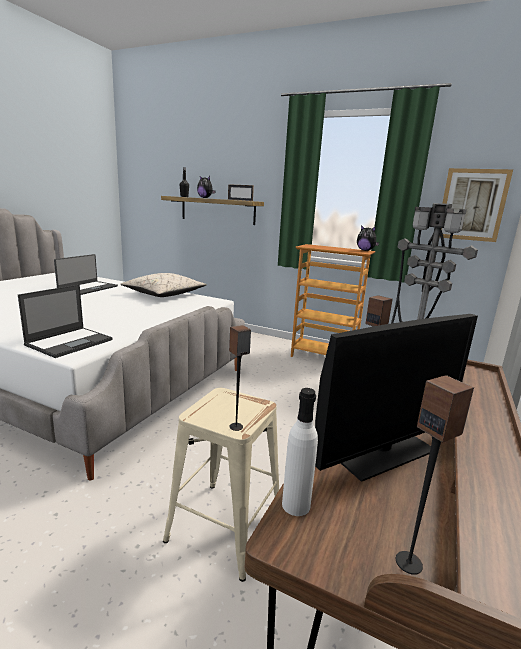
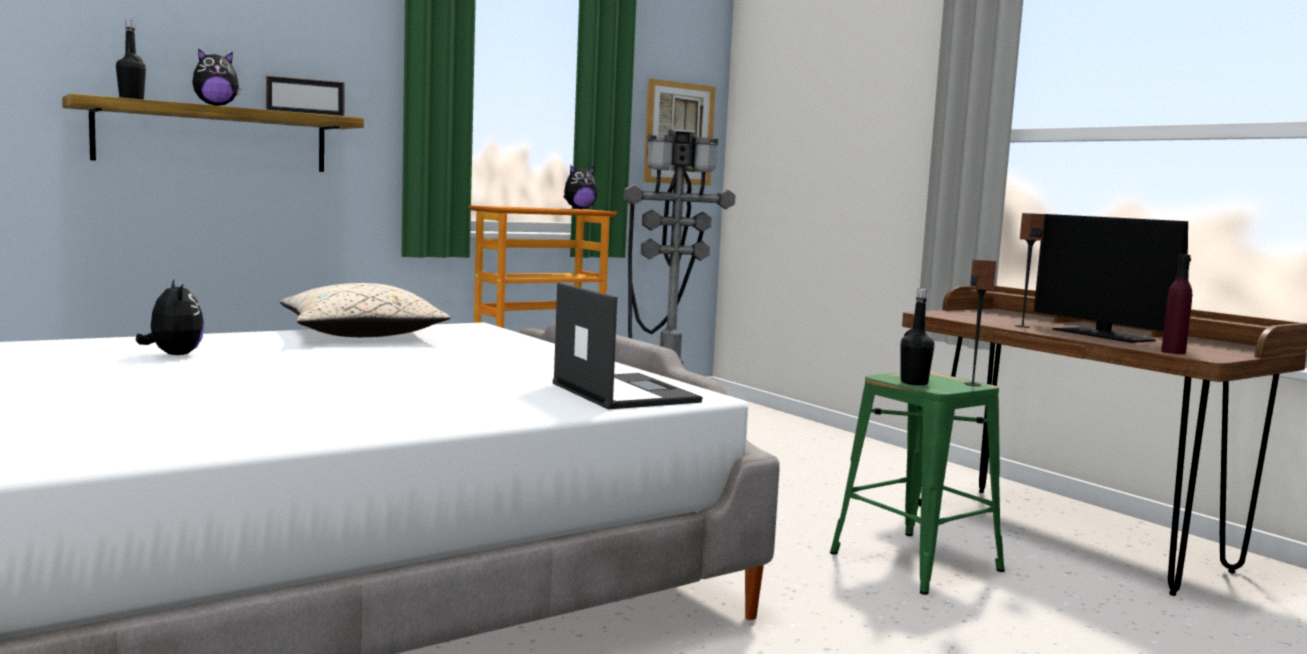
camera: 60 degrees left, 10 degrees down
laptop [54,254,118,295] -> plush toy [136,280,204,355]
beige stool [163,388,279,582] -> green stool [830,372,1005,595]
white bottle [282,388,318,516] -> purple bottle [1161,254,1192,354]
monitor [315,314,478,482] -> monitor turned 150 degrees clockwise [1034,214,1188,343]
speaker [396,375,474,575] -> none
none -> black bottle [901,289,934,385]

